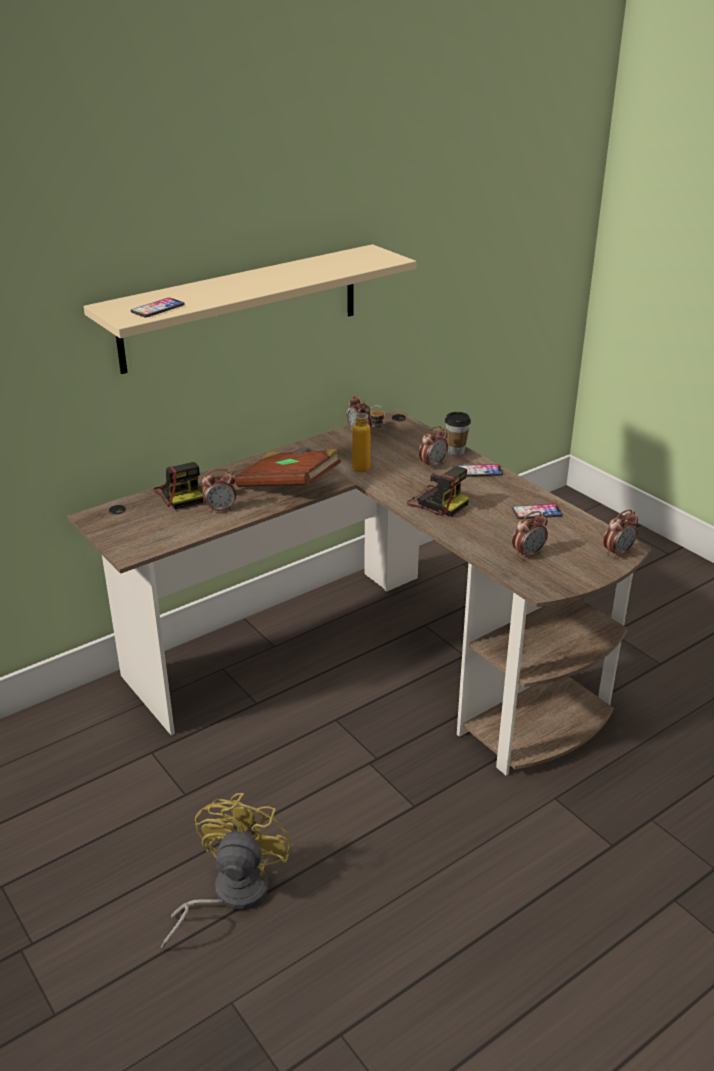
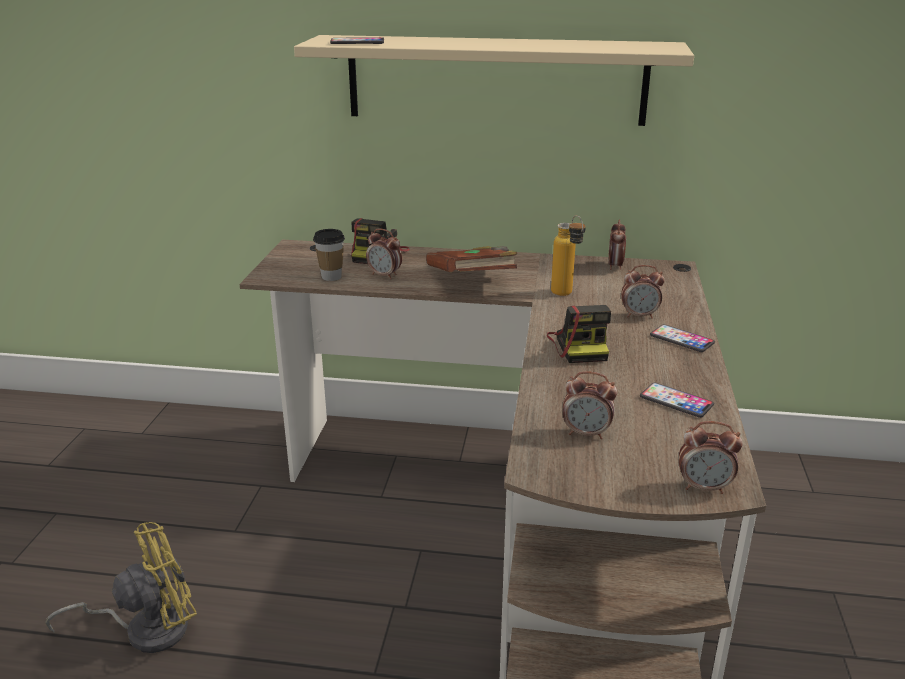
camera: 45 degrees right, 5 degrees down
cup [445,412,471,456] -> cup moved to [313,229,345,281]

